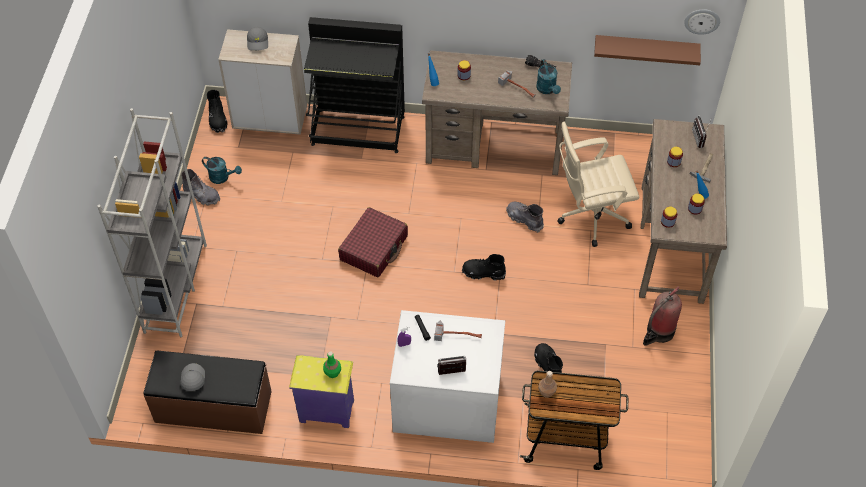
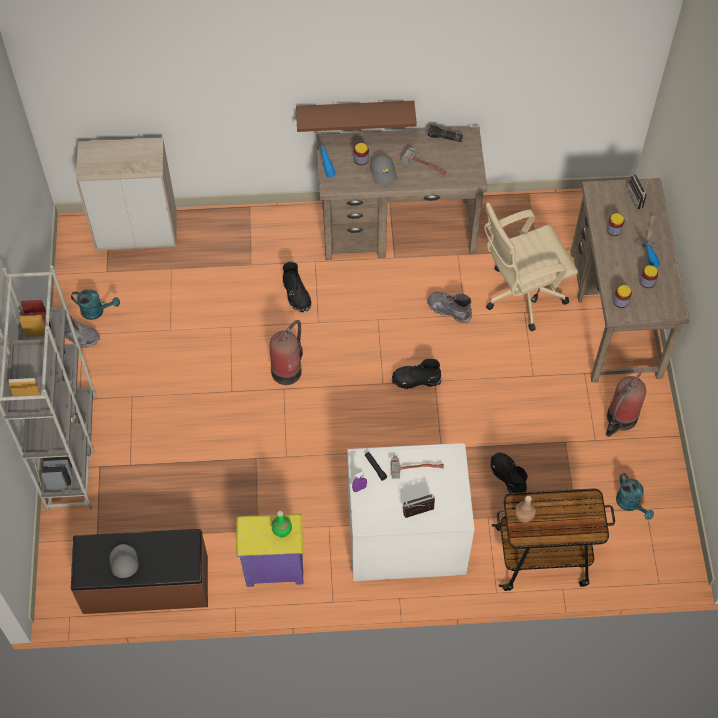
camera: 10 degrees left, 5 degrees up
black boot [207,90,228,133] -> black boot moved to [283,262,311,313]
grey cap [247,27,268,51] -> grey cap moved to [370,155,397,185]
black shoe rack [304,17,405,153] -> none
red suitcase [338,207,408,277] -> fire extinguisher [270,320,303,385]
turquoise watering can [536,59,561,94] -> turquoise watering can moved to [616,473,654,520]
brown shelf [594,35,701,65] -> brown shelf moved to [296,101,417,132]
wall clock [684,9,720,35] -> none

